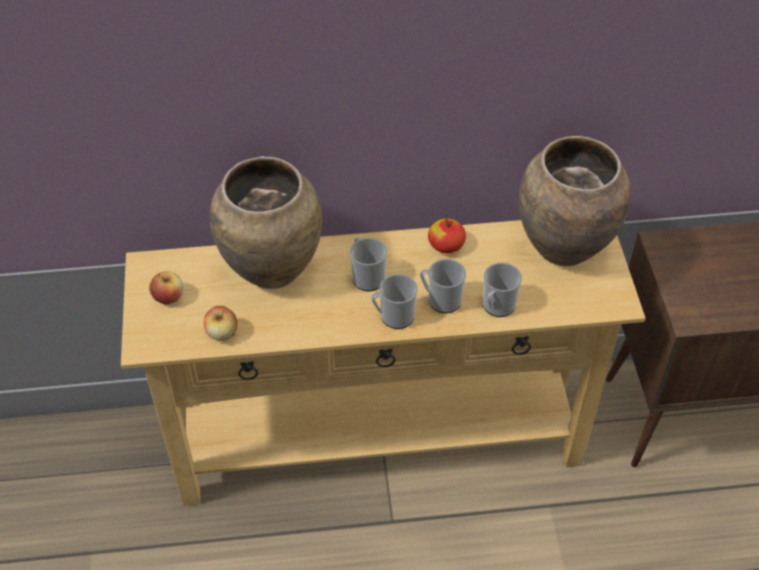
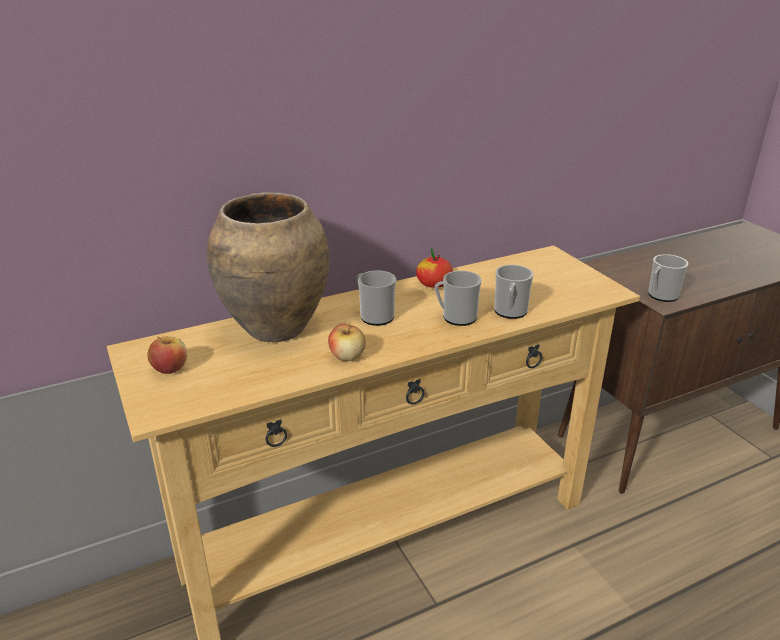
camera: 20 degrees left, 20 degrees down
apple [204,306,238,341] -> apple moved to [328,324,366,361]
mug [371,274,418,329] -> mug moved to [648,254,688,302]
brown vase [519,136,631,266] -> none

